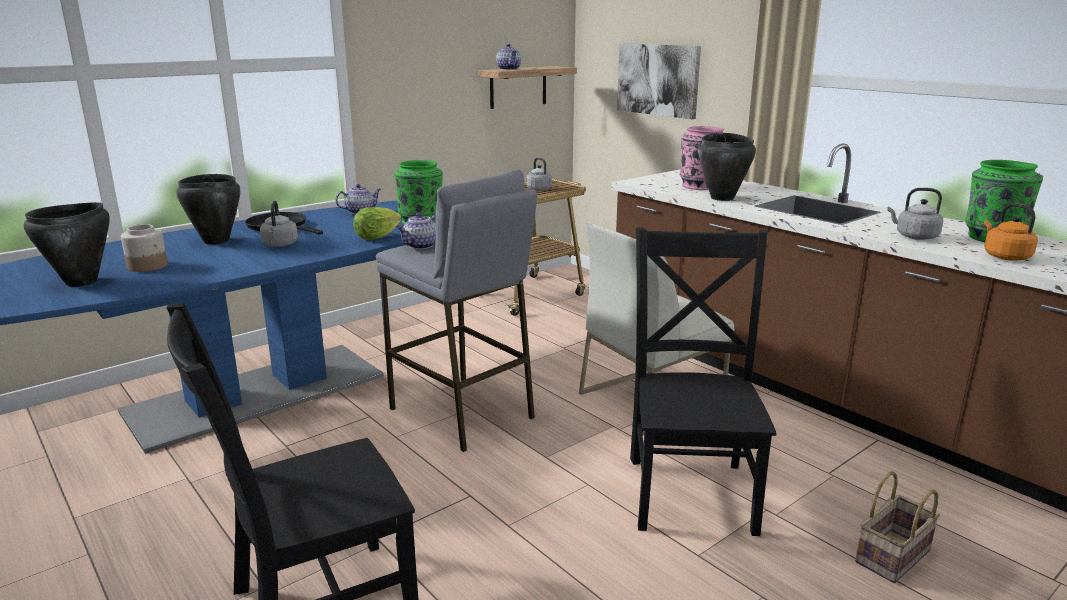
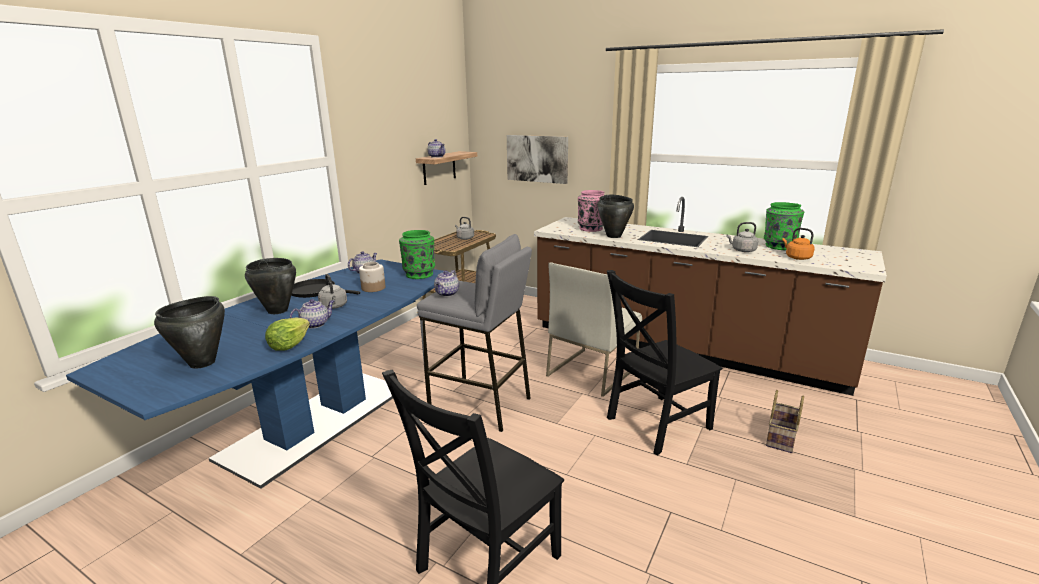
camera: 20 degrees left, 0 degrees up
jar [121,224,168,272] -> jar moved to [359,262,385,292]
lettuce [354,207,402,240] -> lettuce moved to [265,318,310,351]
black chair [630,227,777,536] -> black chair turned 105 degrees counterclockwise [607,270,722,455]
none -> teapot [290,299,334,328]

